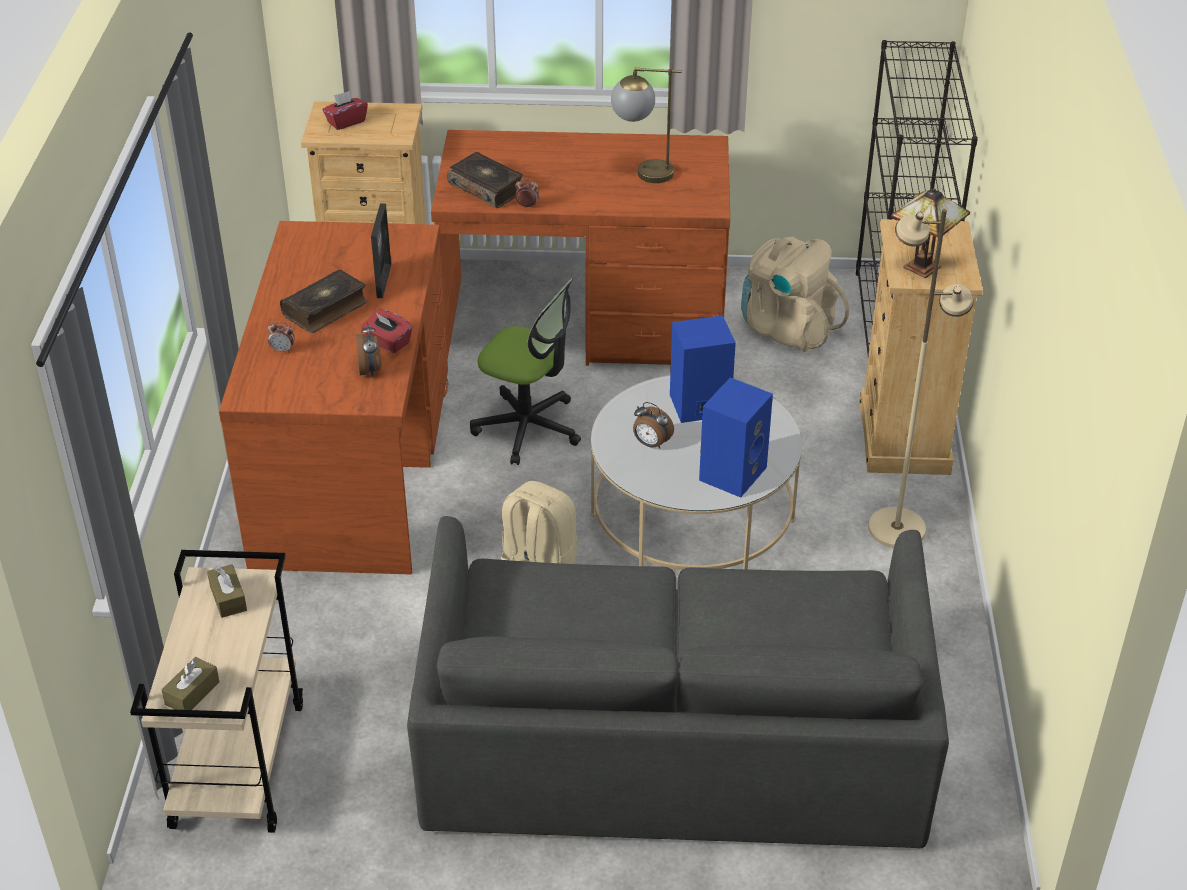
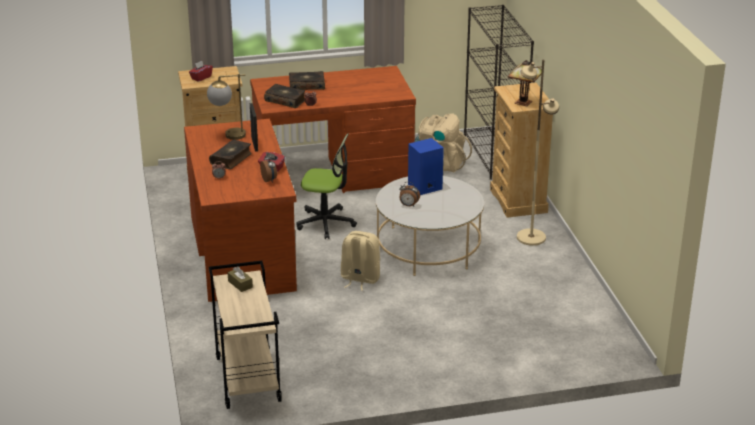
camera: 15 degrees left, 10 degrees down
brown tissue box [162,657,219,710] -> none
grey sofa [407,516,949,848] -> none
table lamp [611,68,682,183] -> table lamp moved to [207,74,246,140]
blue speaker [699,378,773,498] -> none
none -> book [289,71,325,90]

